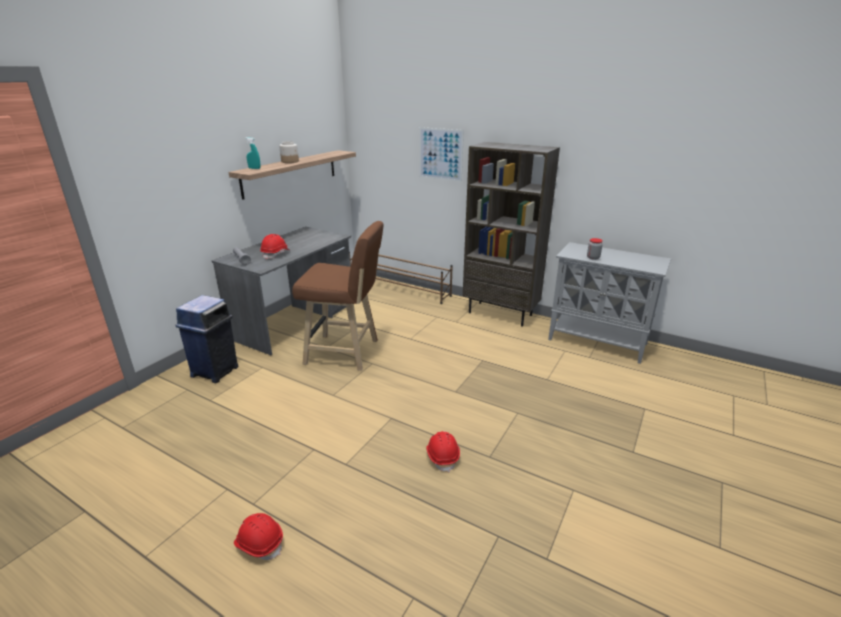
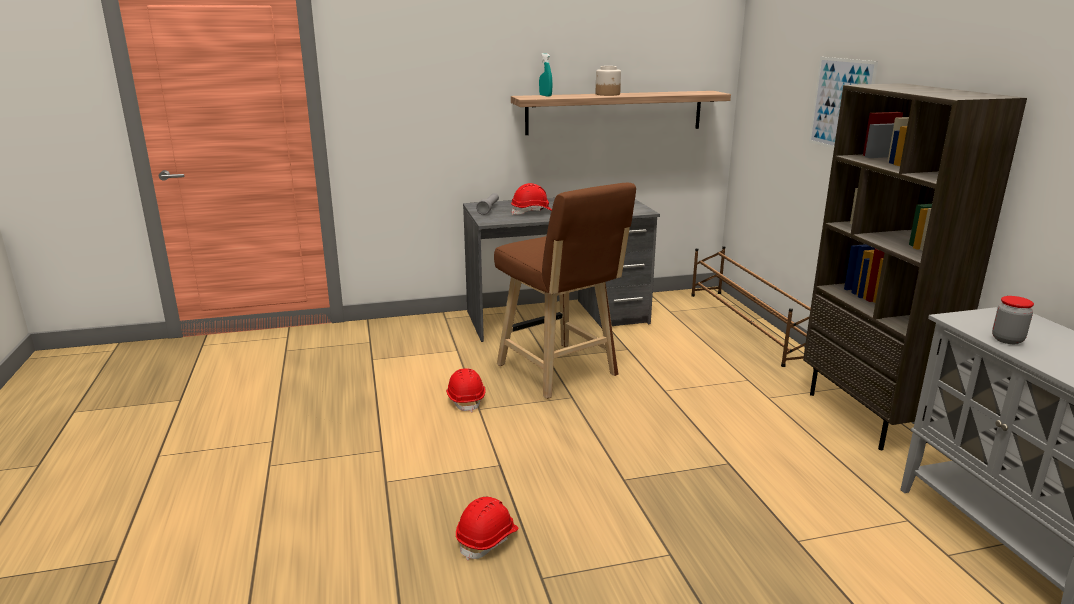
camera: 45 degrees right, 5 degrees down
blue trash can [176,295,238,383] -> none
red hard hat [234,513,283,560] -> red hard hat moved to [446,368,486,413]

